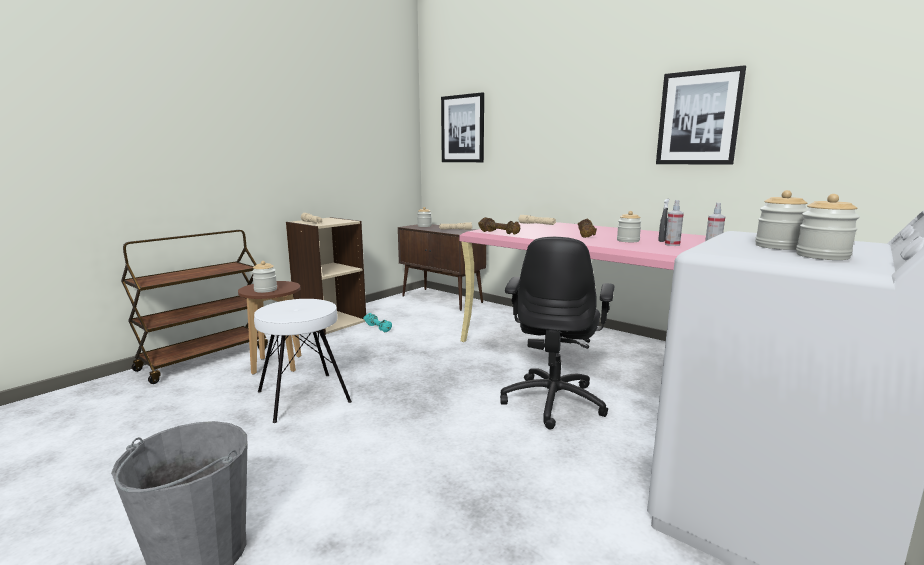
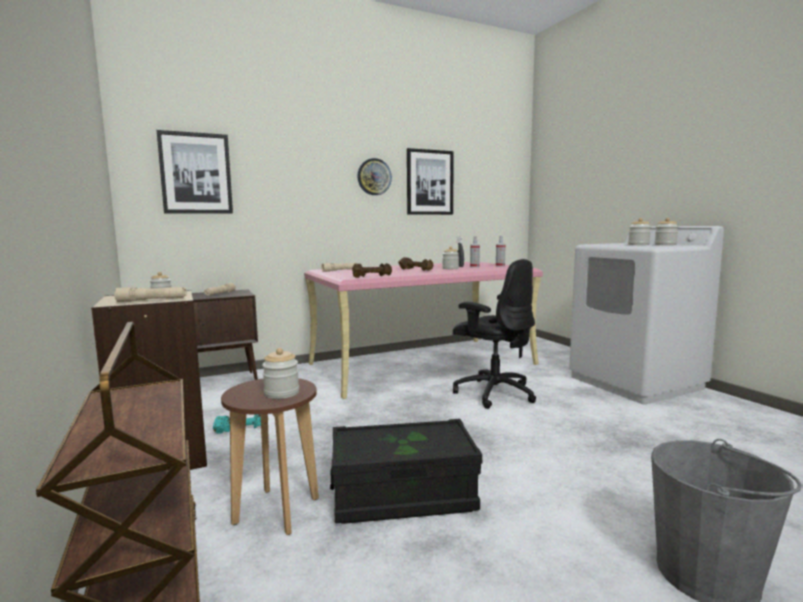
camera: 65 degrees left, 5 degrees down
white stool [254,299,352,423] -> black storage box [330,419,482,524]
none -> wall clock [357,158,392,195]

